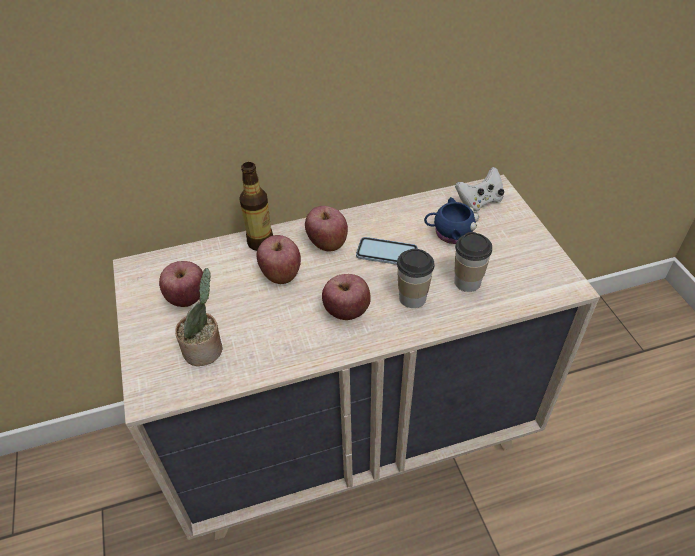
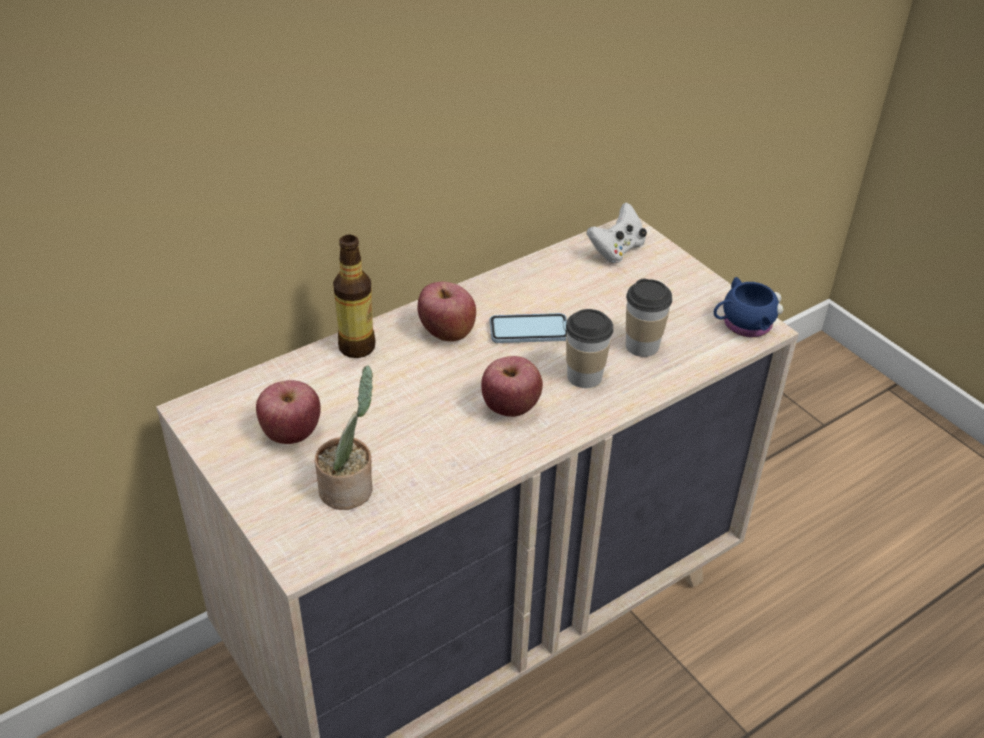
camera: 20 degrees left, 5 degrees down
apple [257,235,301,284] -> none
blue mug [424,197,479,244] -> blue mug moved to [714,277,784,337]

